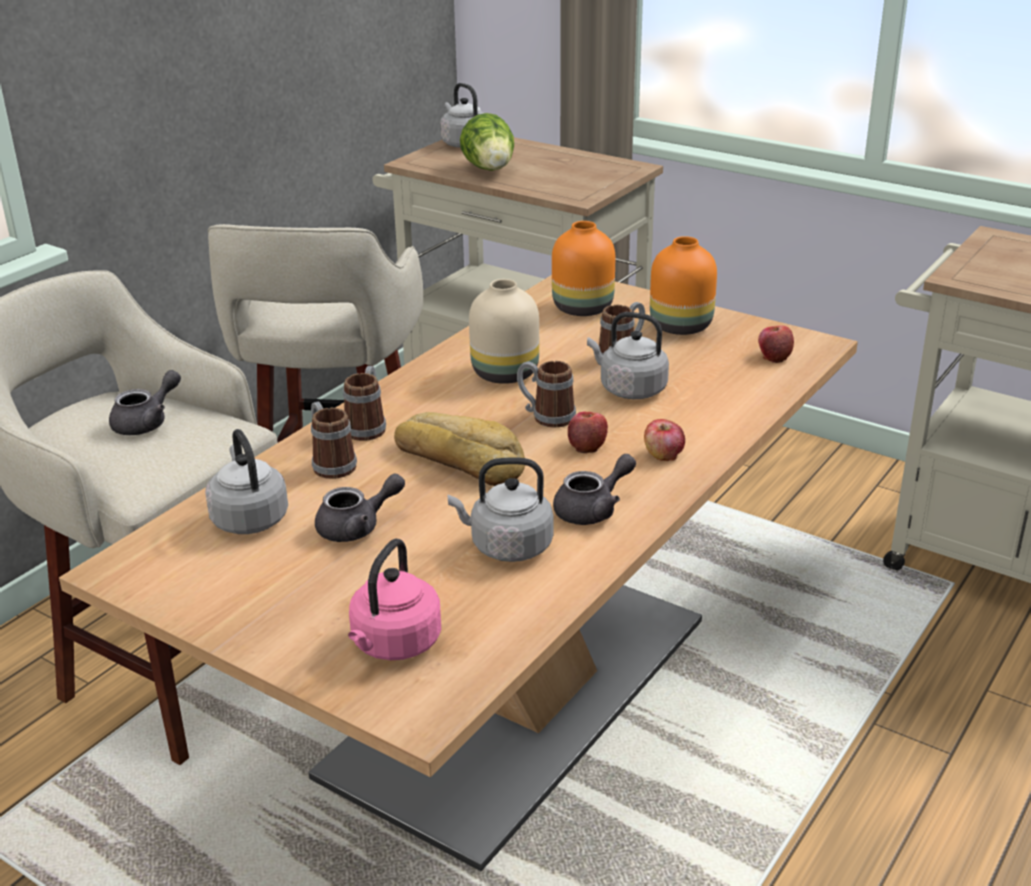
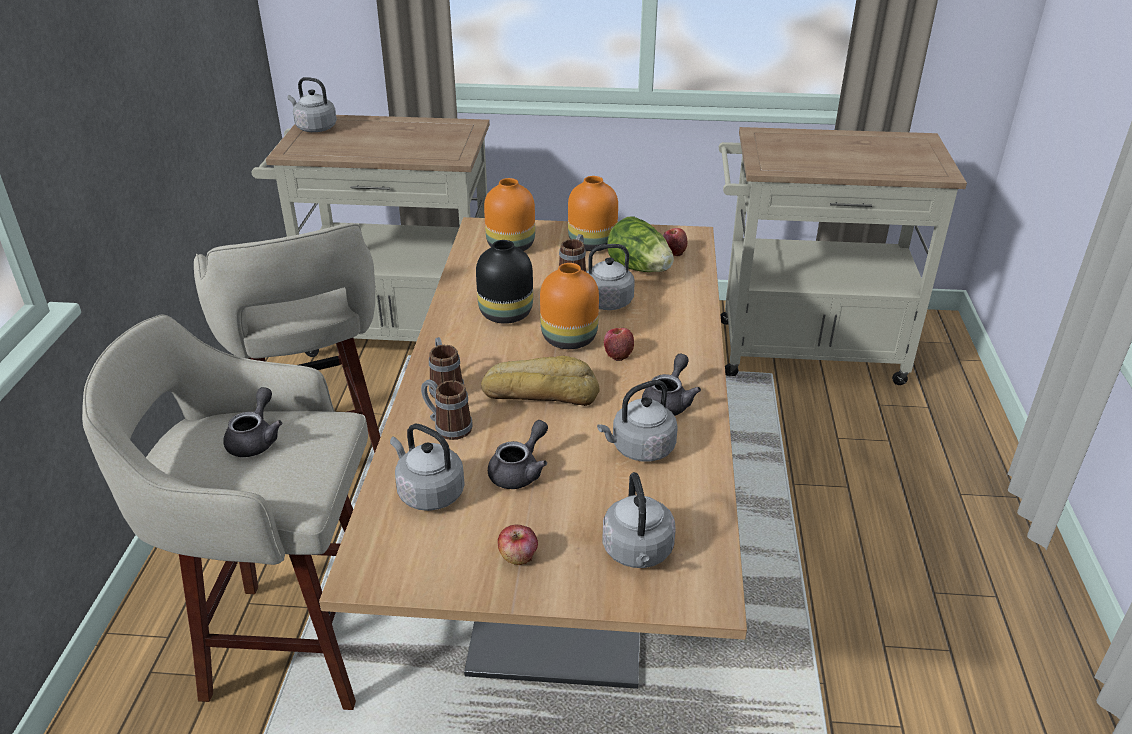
camera: 30 degrees left, 5 degrees up
pink kettle [348,539,441,660] -> grey kettle [603,472,676,568]
lettuce [460,113,514,171] -> lettuce moved to [607,216,674,272]
beige vase [469,279,539,384] -> black vase [476,240,533,324]
mug [517,361,576,428] -> orange vase [540,263,599,349]
apple [644,419,685,461] -> apple moved to [498,525,538,565]

